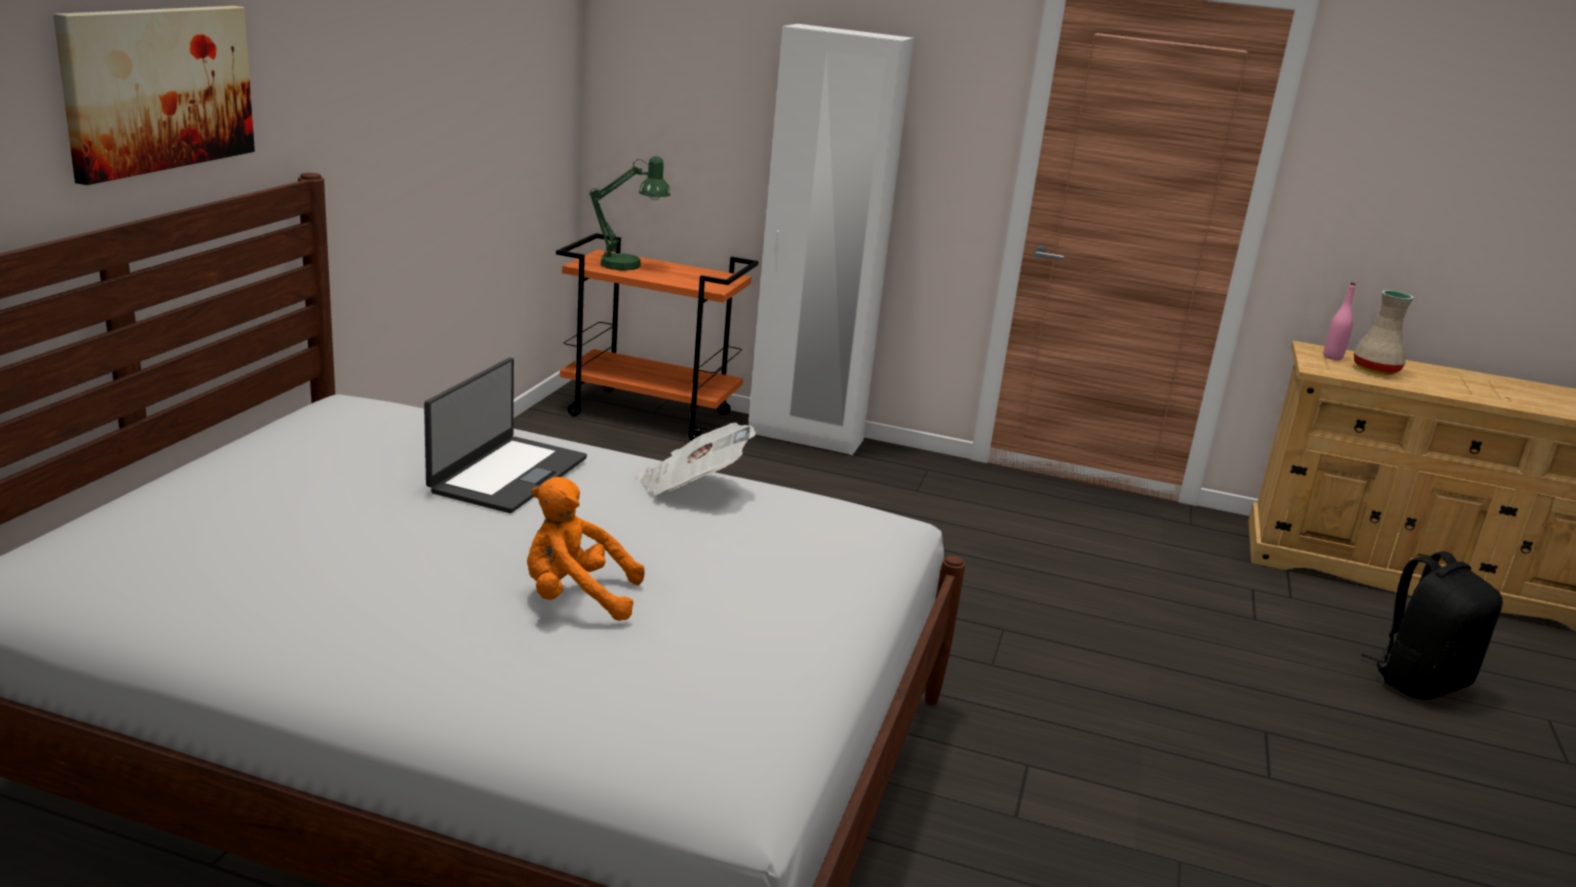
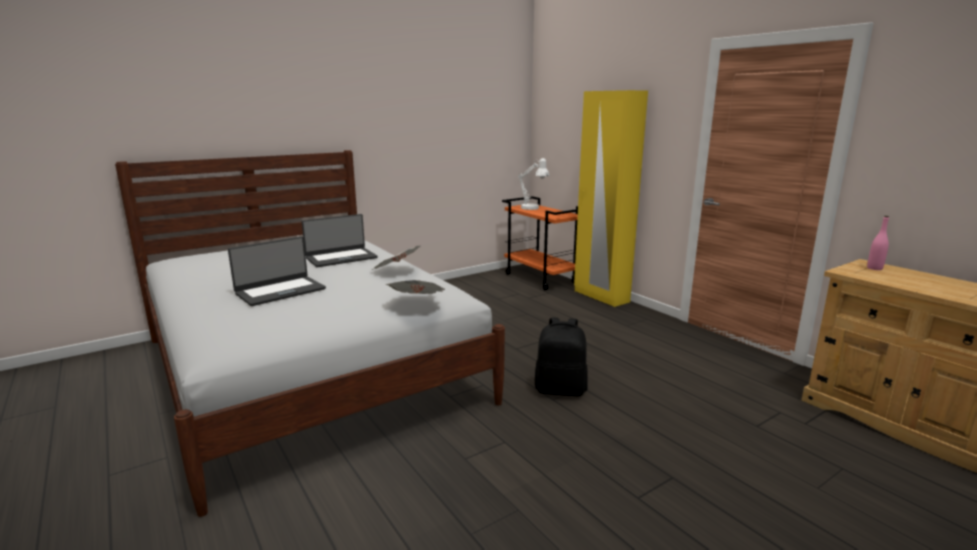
camera: 40 degrees right, 5 degrees down
picture [53,6,255,185] -> none
orange plush toy [527,477,645,621] -> laptop [228,236,326,306]
green table lamp [589,156,670,270] -> white table lamp [518,158,549,210]
white wardrobe [749,24,914,455] -> yellow wardrobe [574,90,648,307]
beige vase [1354,290,1414,375] -> none
black backpack [1361,551,1503,699] -> black backpack moved to [535,318,588,396]
none -> newspaper [386,280,445,294]

